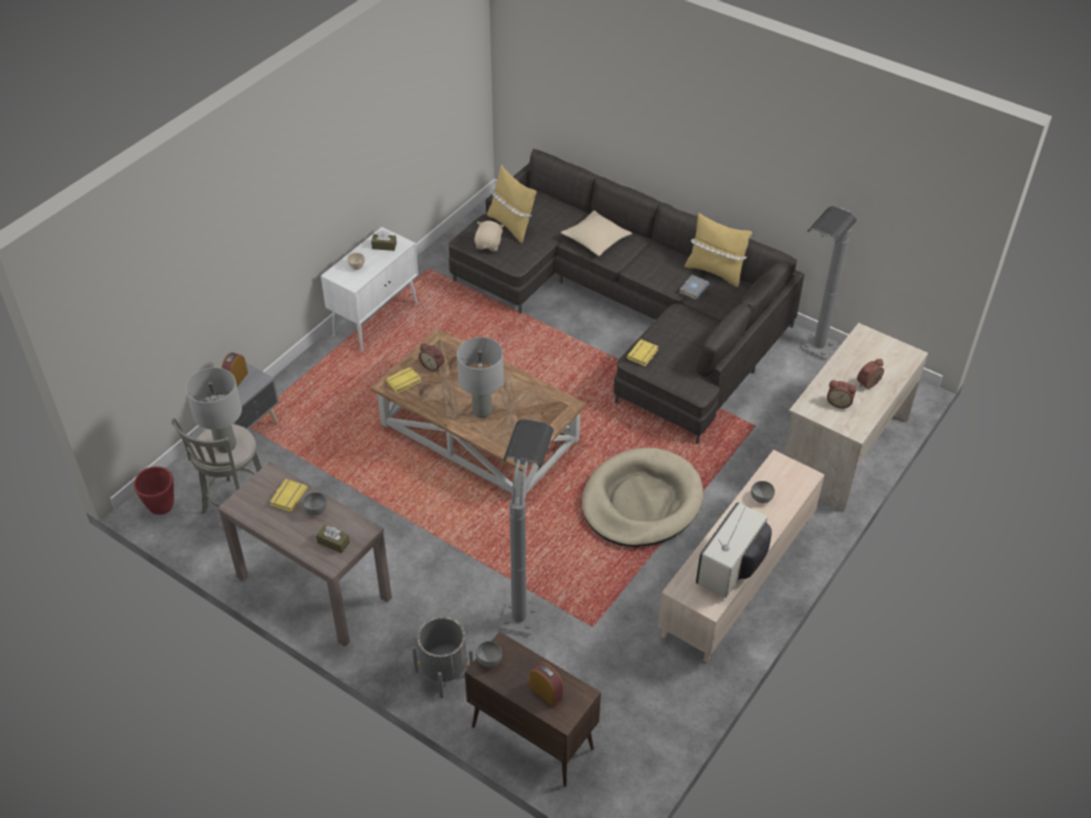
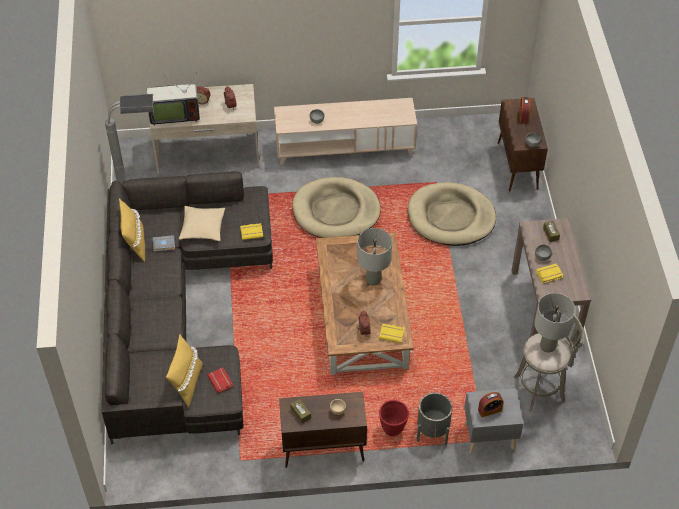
camera: 130 degrees left, 5 degrees up
red planter [134,466,174,515] -> red planter moved to [379,400,409,436]
white cabinet [321,227,418,352] -> brown cabinet [279,392,367,468]
grey planter [412,617,473,699] -> grey planter moved to [417,392,452,445]
beige plush toy [474,221,504,251] -> red book [207,368,233,393]
grey floor lamp [498,419,554,635] -> beige dog bed [408,182,496,246]
beige pillow [561,210,632,256] -> beige pillow moved to [179,206,225,241]
television [696,502,772,598] -> television moved to [146,72,200,126]

